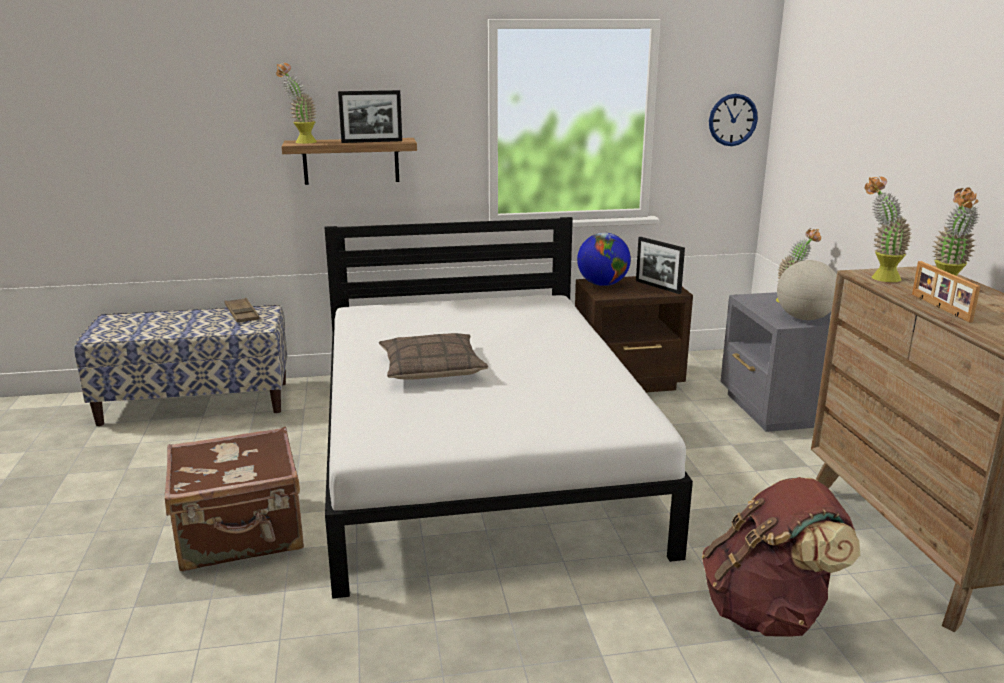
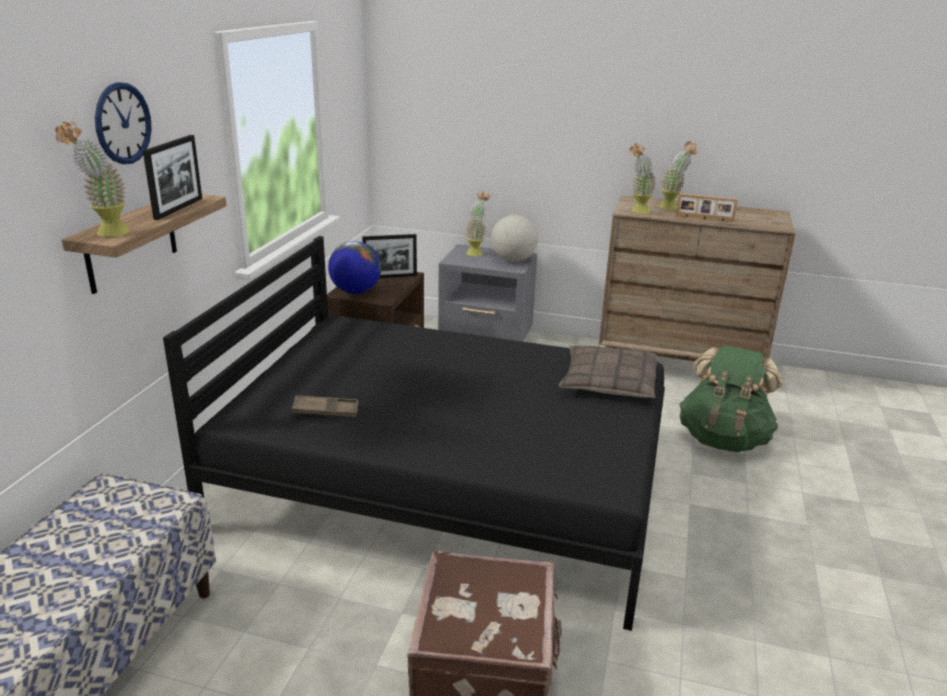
camera: 65 degrees left, 5 degrees up
brown tray [225,298,259,322] -> brown tray moved to [292,395,359,417]
white bed [324,217,693,599] -> black bed [163,236,665,631]
pillow [379,333,488,380] -> pillow moved to [559,345,657,398]
brown backpack [702,477,860,637] -> green backpack [679,345,783,452]
wall clock [709,94,758,146] -> wall clock moved to [95,82,152,164]

